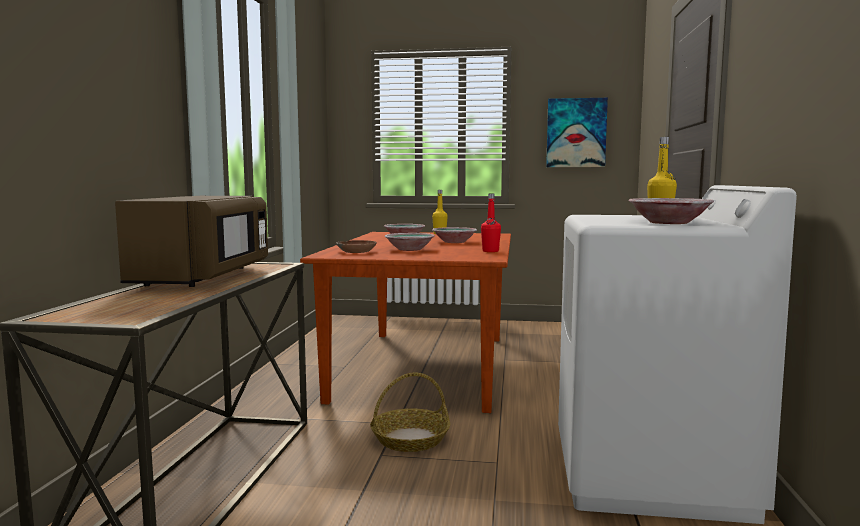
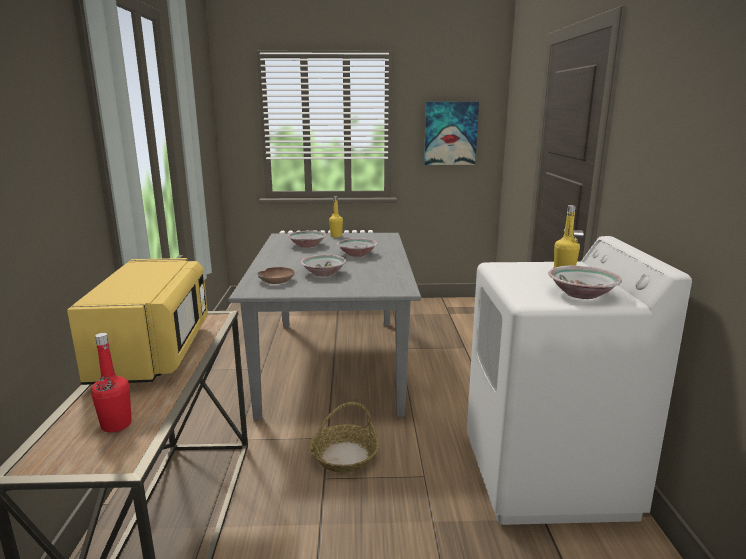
camera: 10 degrees left, 10 degrees up
brown microwave [115,196,268,287] -> yellow microwave [67,258,208,385]
brown dining table [300,232,511,413] -> grey dining table [228,233,421,419]
red bottle [481,193,501,252] -> red bottle moved to [91,333,132,432]

